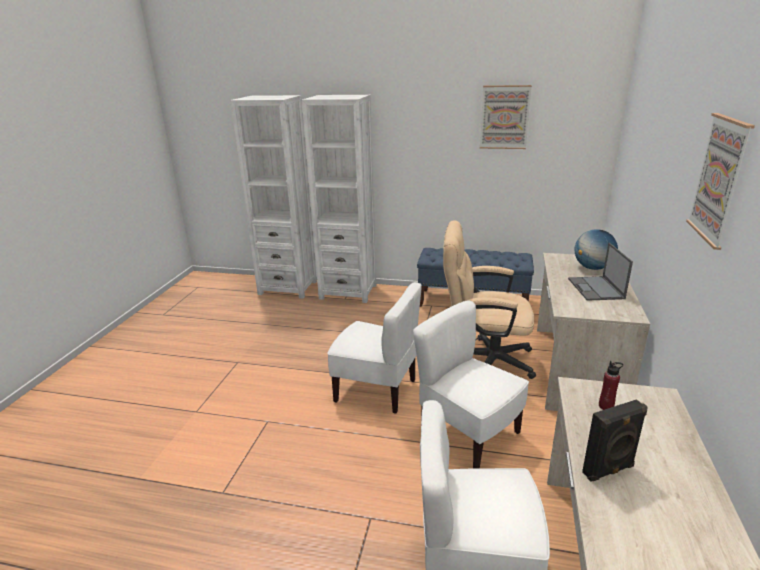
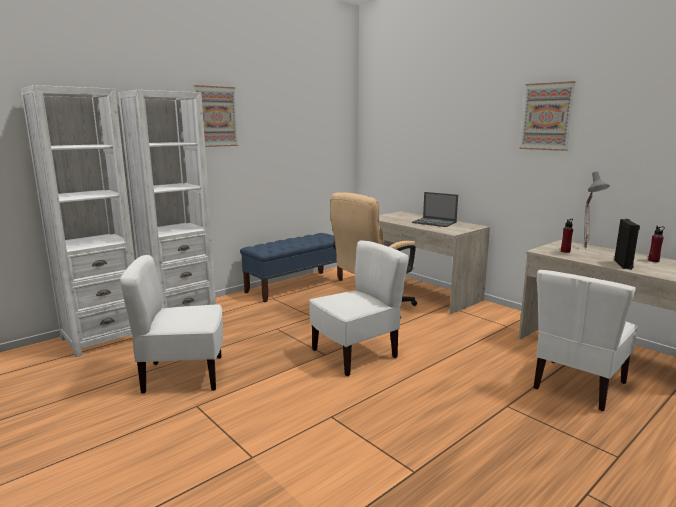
camera: 55 degrees left, 10 degrees down
white chair [413,300,529,469] -> white chair moved to [120,255,223,394]
picture [480,85,532,149] -> picture moved to [193,85,238,147]
globe [574,229,618,270] -> none
none -> grey table lamp [584,172,610,250]
none -> red bottle [648,226,665,262]

